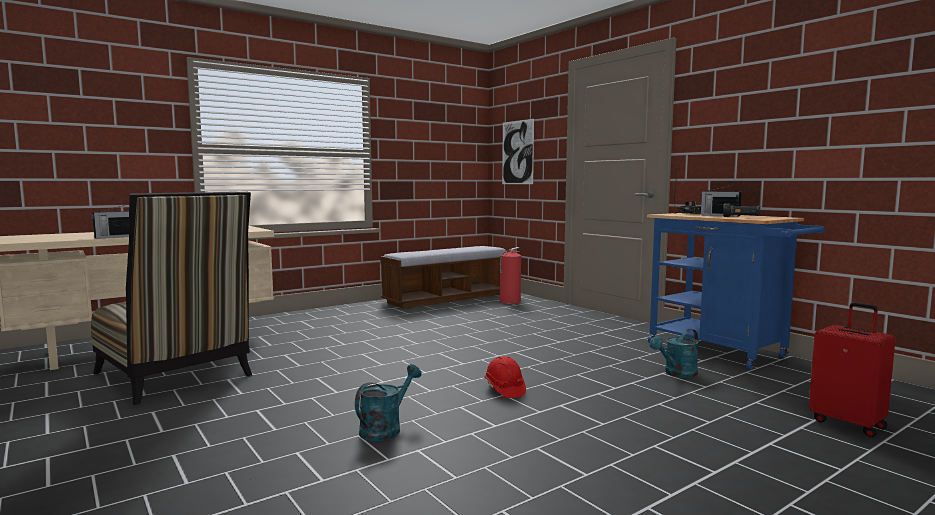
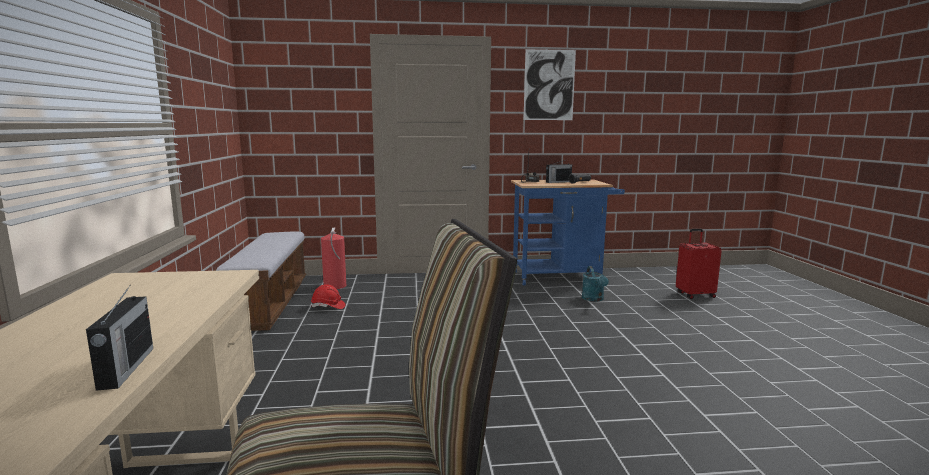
camera: 60 degrees left, 5 degrees up
turquoise watering can [355,364,422,441] -> none
red hard hat [484,356,526,398] -> red hard hat moved to [311,284,346,309]
picture [502,119,534,184] -> picture moved to [524,49,576,120]

